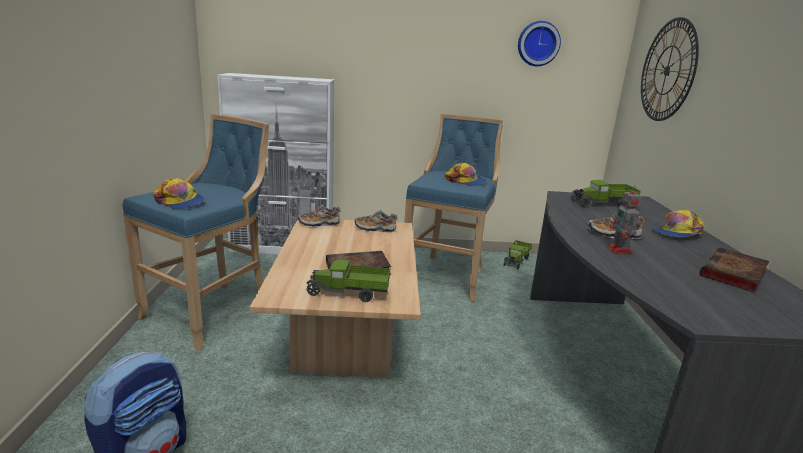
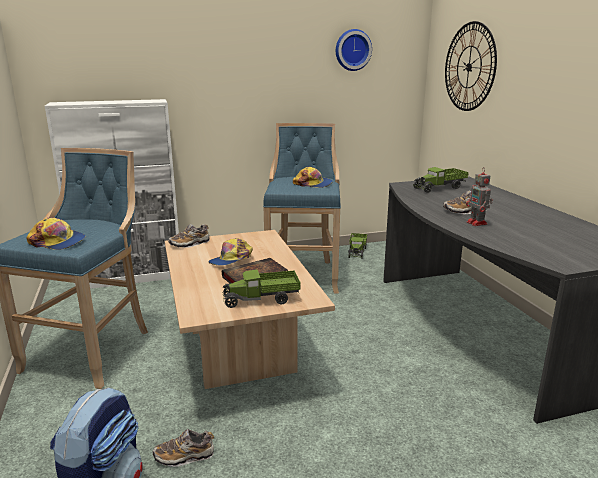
camera: 15 degrees left, 0 degrees up
shoe [354,210,398,233] -> shoe moved to [153,429,214,467]
cap [651,210,705,237] -> cap moved to [208,238,253,266]
book [700,247,770,293] -> none

